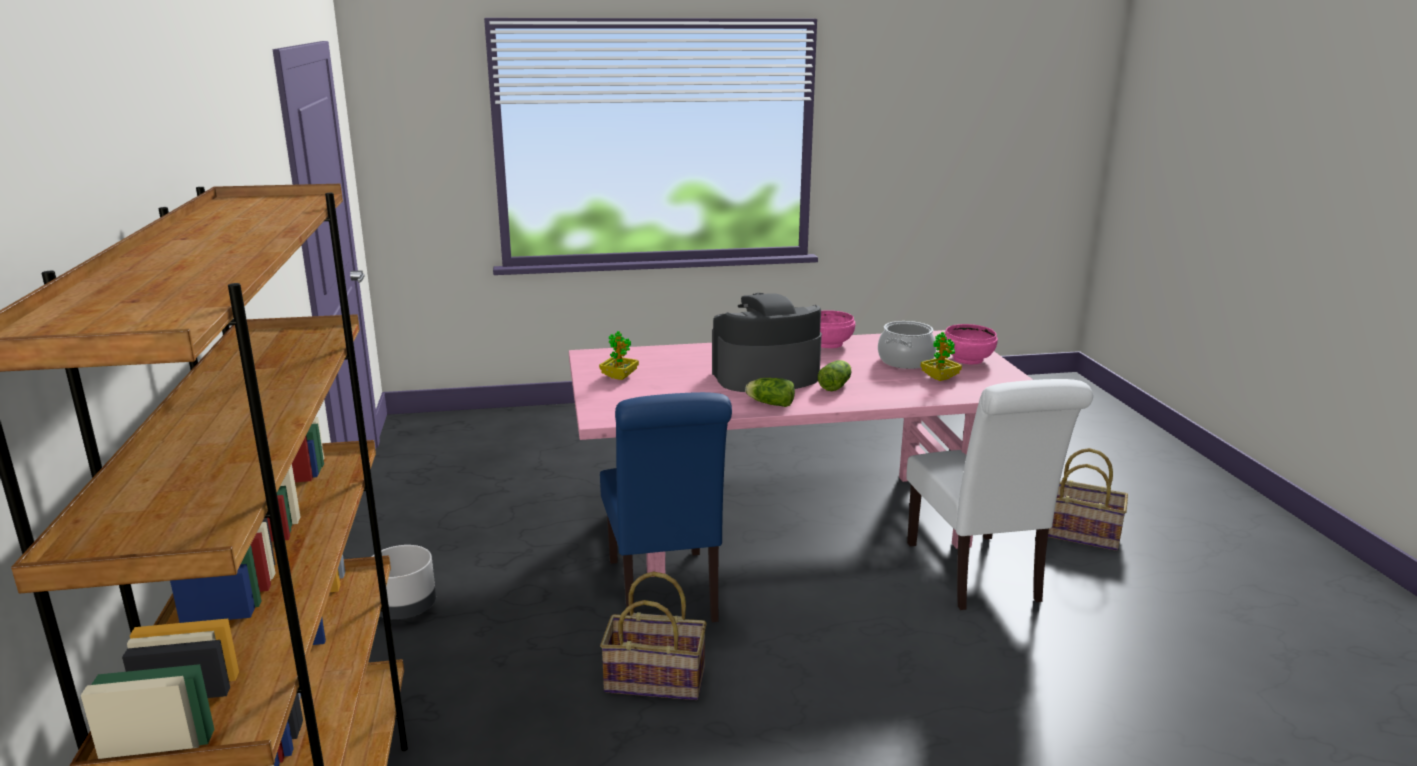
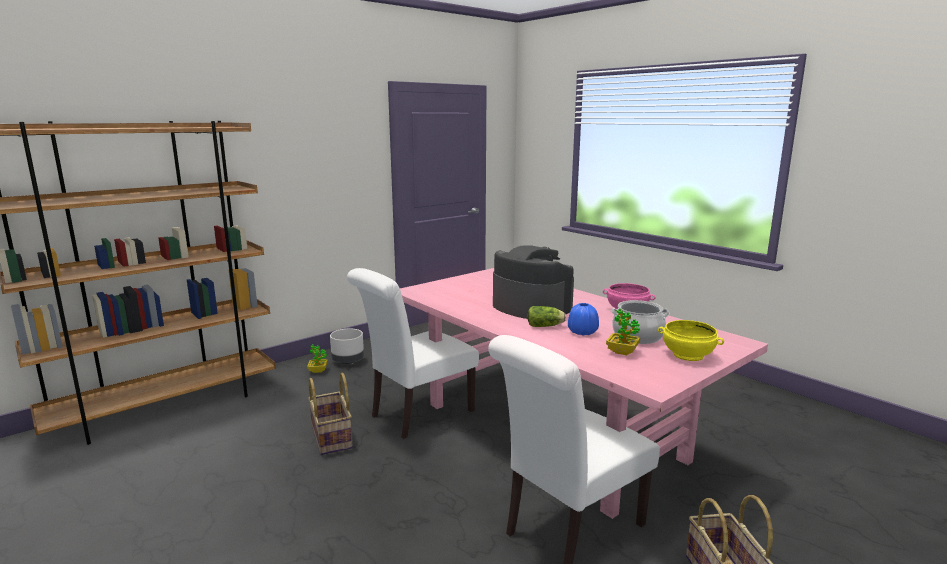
camera: 60 degrees right, 5 degrees down
potted plant [599,331,639,380] -> potted plant moved to [307,345,328,373]
blue chair [600,392,732,622] -> white chair [347,268,479,439]
lettuce [745,378,795,407] -> none
pink bowl [944,324,998,364] -> yellow bowl [658,320,724,361]
none -> blue vase [568,303,599,335]

